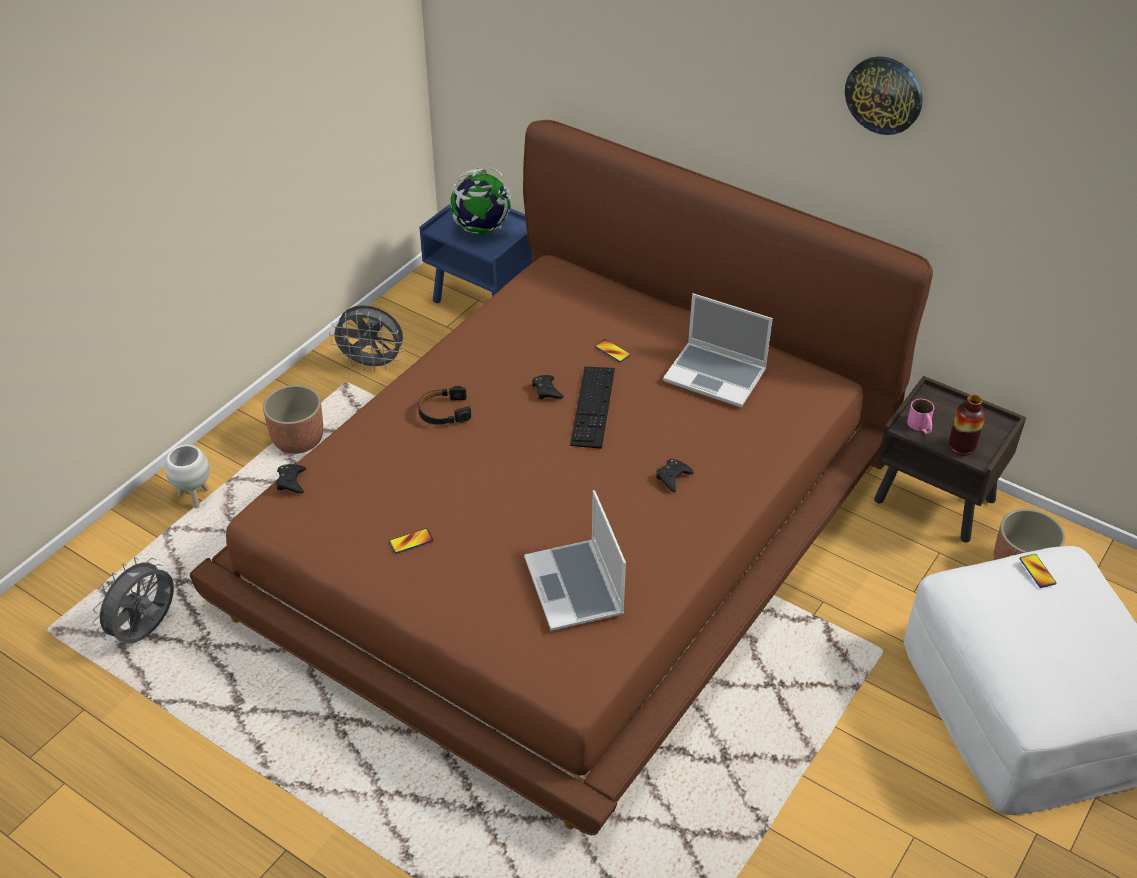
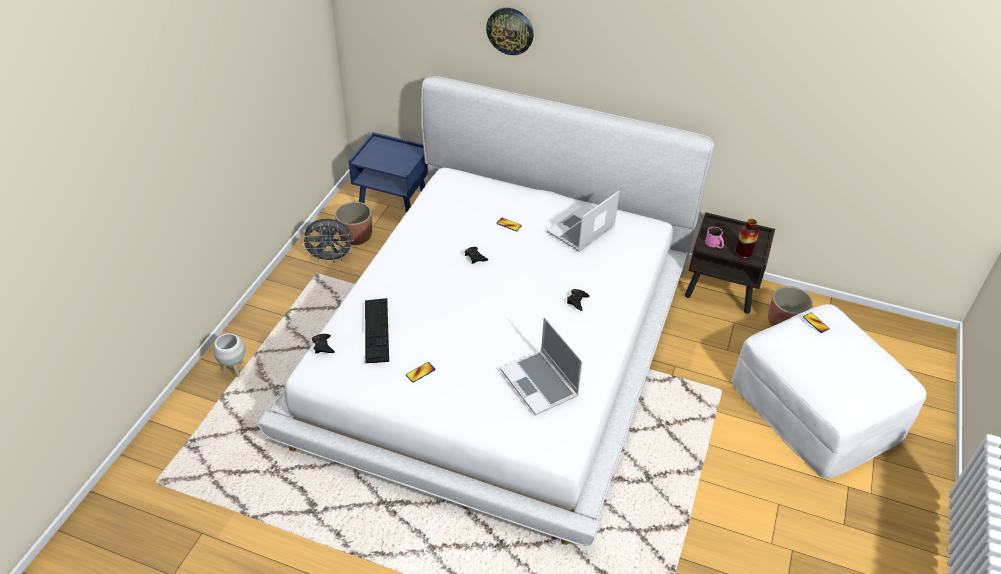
camera: 15 degrees left, 0 degrees up
grey fan [93,557,174,644] -> none
brown bed [190,120,933,835] -> white bed [258,76,714,546]
planter [263,385,323,454] -> planter moved to [335,202,372,245]
black headphones [418,386,471,425] -> none
globe [450,167,511,235] -> none
keyboard [570,367,615,449] -> keyboard moved to [365,298,389,363]
laptop [663,293,773,407] -> laptop turned 120 degrees clockwise [547,191,620,252]
wall clock [845,56,923,135] -> wall clock moved to [486,8,534,55]

